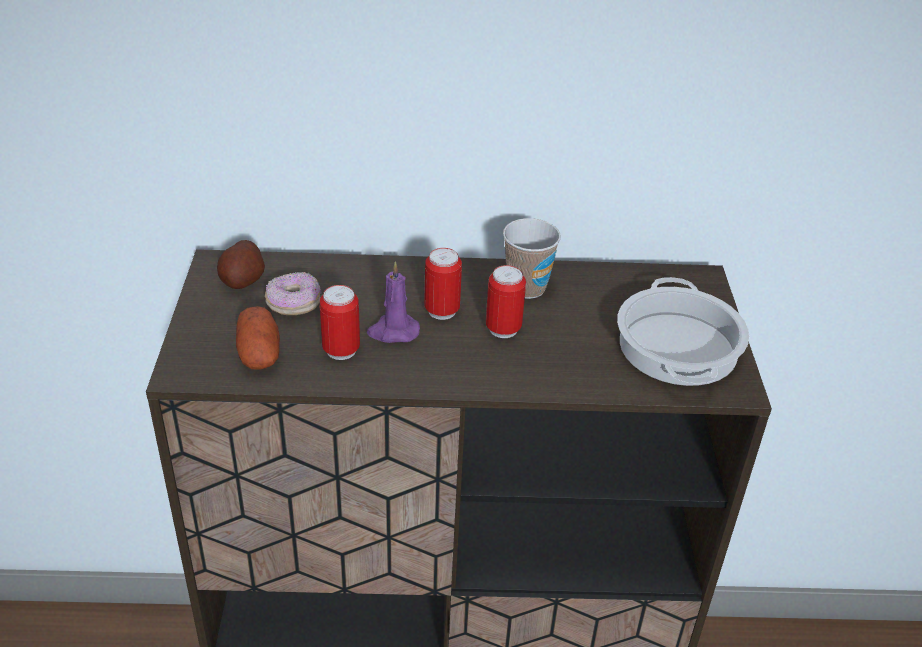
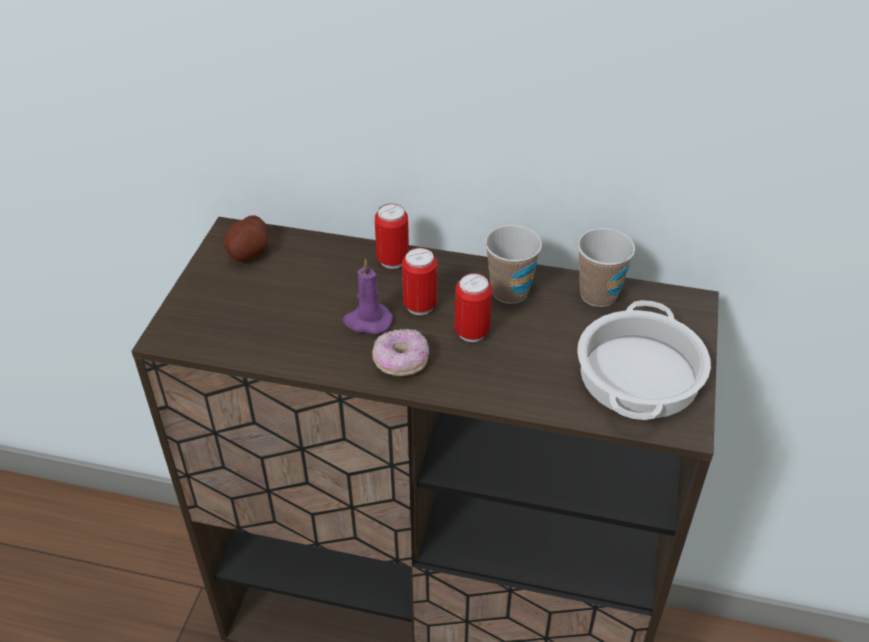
camera: 15 degrees right, 5 degrees up
potato [236,306,280,370] -> none
donut [265,272,322,315] -> donut moved to [372,329,430,376]
can [320,285,360,360] -> can moved to [375,203,409,269]
none -> cup [578,228,635,307]

